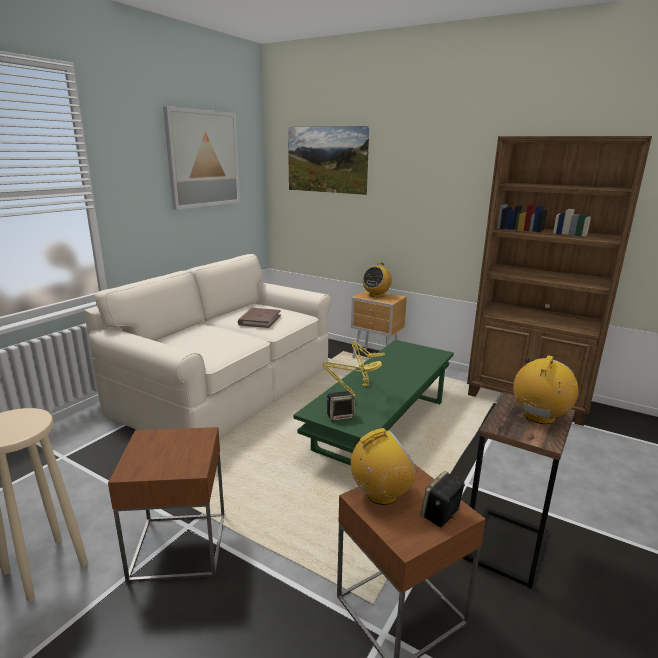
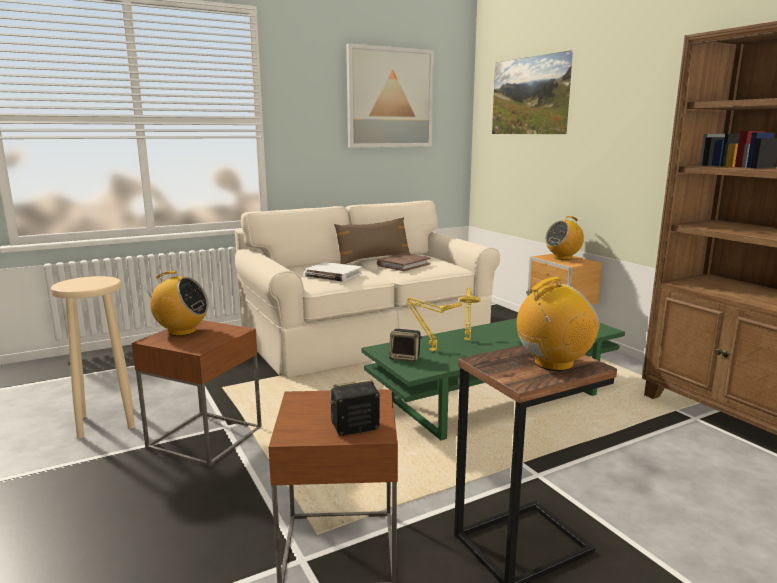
camera: 30 degrees right, 5 degrees down
radio [351,428,418,505] -> radio moved to [142,271,209,336]
none -> white book [305,262,363,282]
none -> brown pillow [334,217,410,264]

